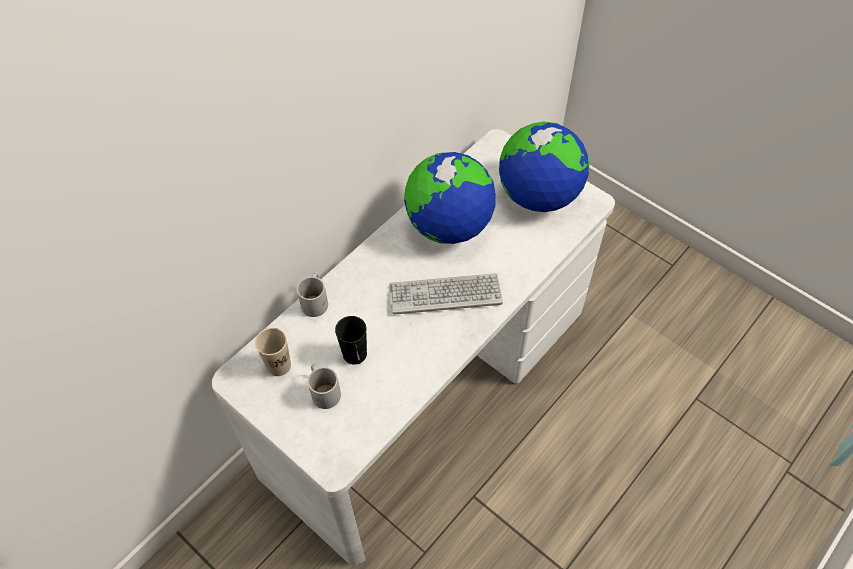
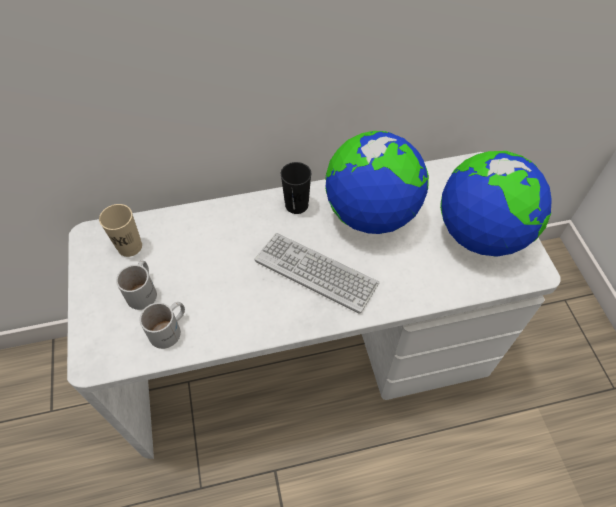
camera: 35 degrees right, 0 degrees up
white mug [297,273,328,317] -> white mug moved to [139,302,185,349]
black cup [335,316,367,365] -> black cup moved to [281,162,311,214]

